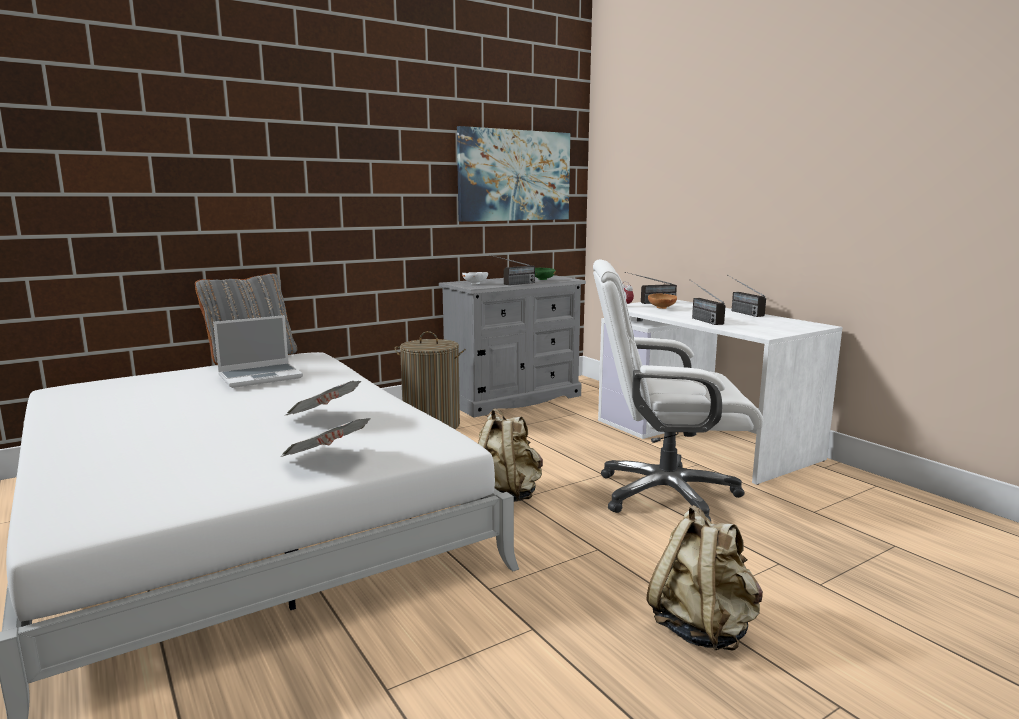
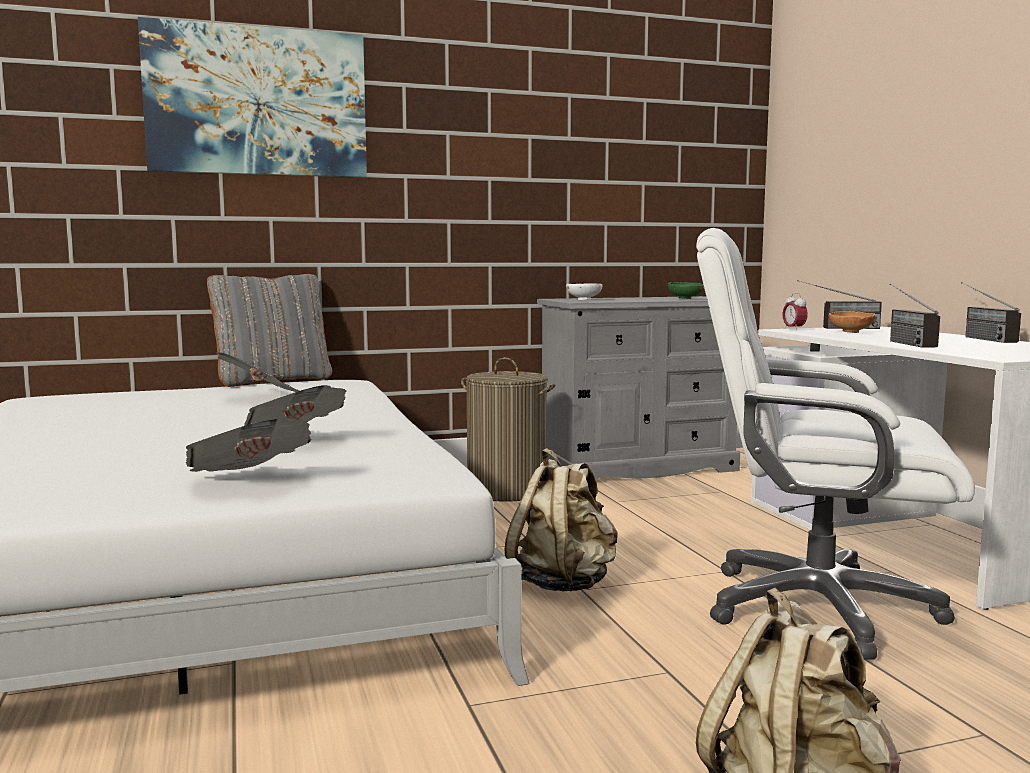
camera: 15 degrees right, 5 degrees down
laptop [213,315,303,388] -> newspaper [216,352,299,392]
picture [457,126,570,222] -> picture moved to [138,17,367,178]
radio [489,255,535,285] -> none

